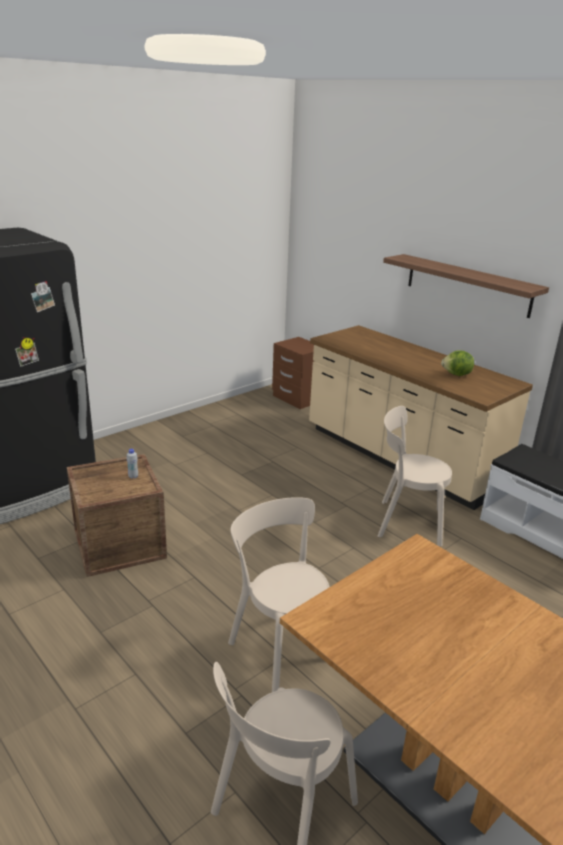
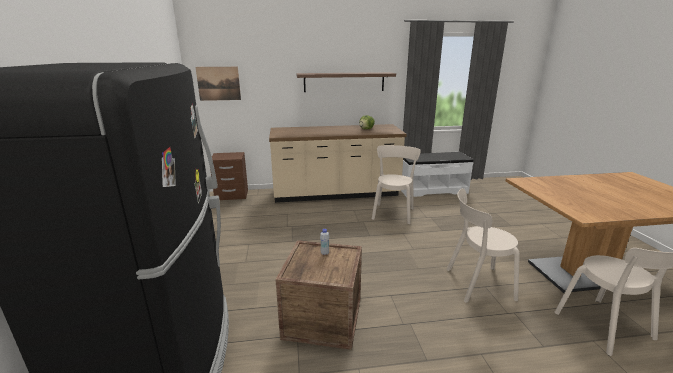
camera: 55 degrees left, 5 degrees down
beige chair [378,406,452,547] -> beige chair turned 150 degrees clockwise [372,145,421,224]
none -> picture [196,67,241,101]

